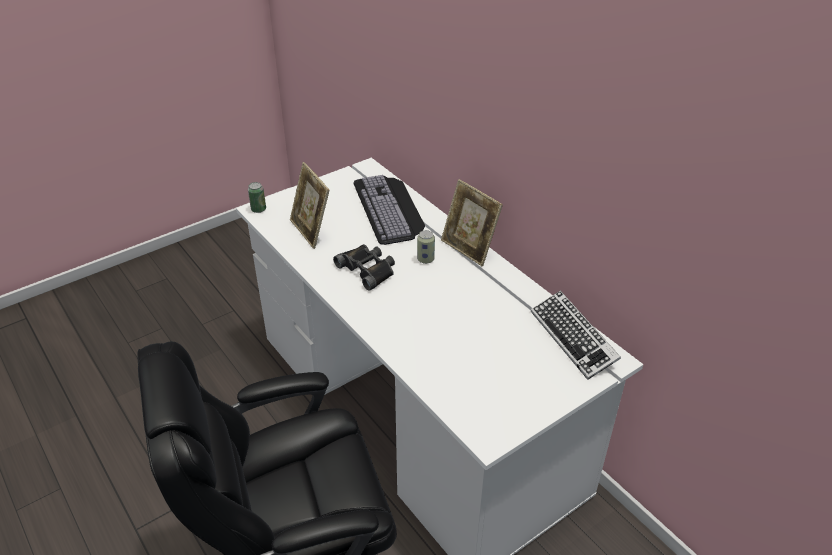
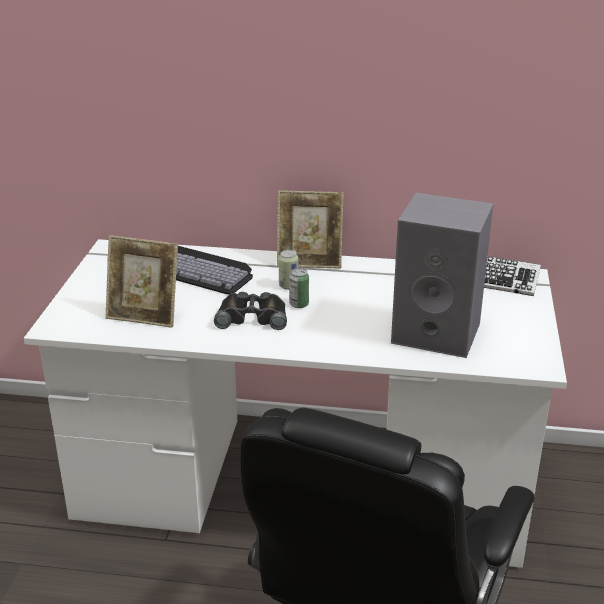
camera: 45 degrees left, 10 degrees down
can [248,182,266,213] -> can moved to [289,268,309,308]
none -> grey speaker [391,193,493,358]

